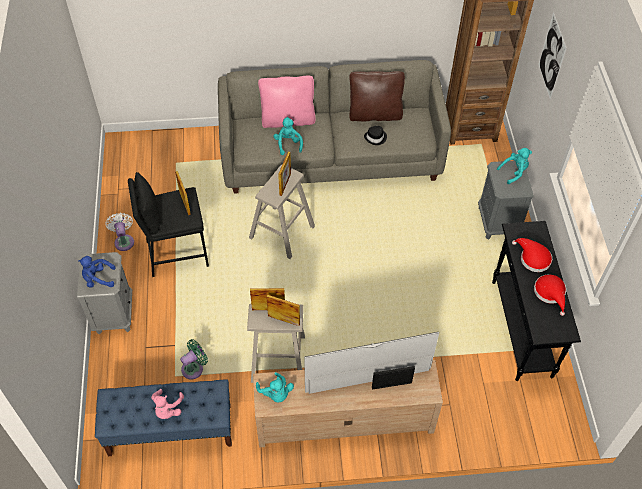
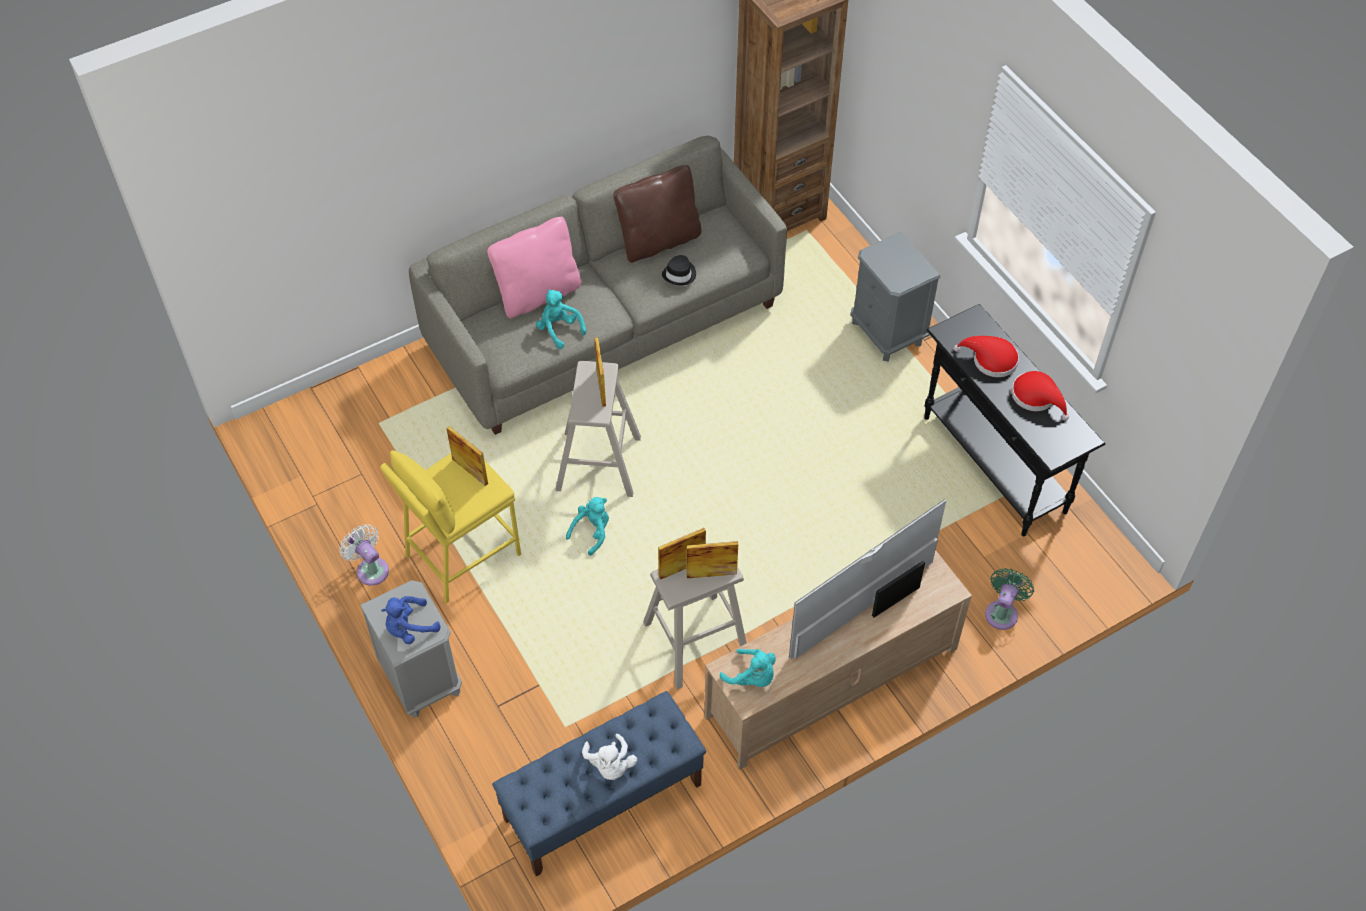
camera: 25 degrees left, 0 degrees up
black stool [128,172,209,277] -> yellow stool [380,450,521,604]
pink plush toy [151,389,184,419] -> white plush toy [582,734,637,780]
green fan [180,339,208,379] -> green fan moved to [985,568,1034,630]
turquoise plush toy [497,148,532,184] -> turquoise plush toy moved to [566,497,609,556]
picture [538,12,567,100] -> none

